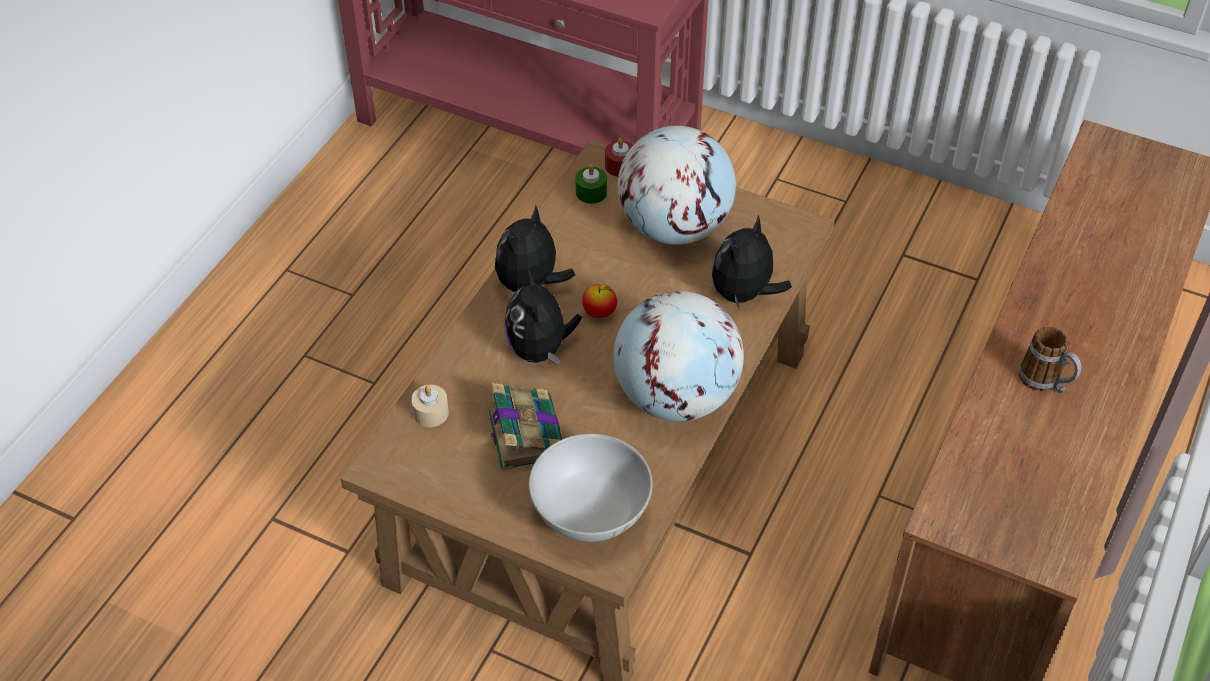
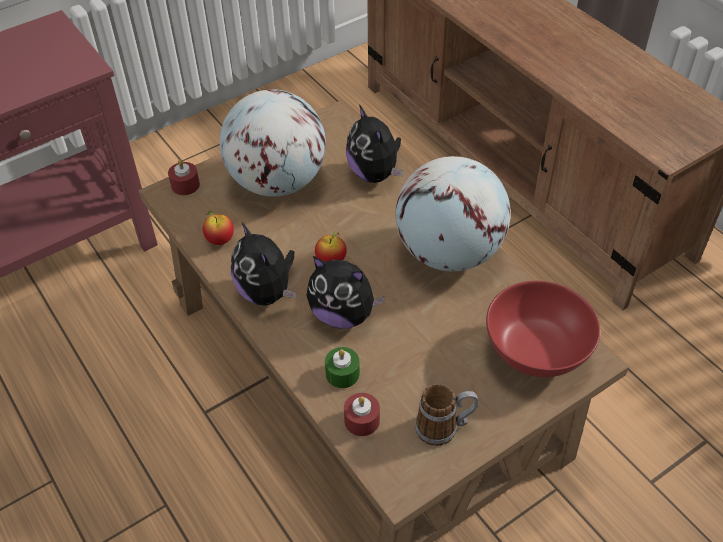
camera: 60 degrees left, 0 degrees up
beige candle [411,385,449,427] -> red candle [344,393,380,436]
book [487,383,562,471] -> none
white bowl [529,434,653,542] -> red bowl [486,281,600,377]
green candle [575,165,607,204] -> green candle moved to [325,347,360,388]
mug [1019,326,1082,393] -> mug moved to [415,384,479,446]
none -> apple [203,211,234,245]

